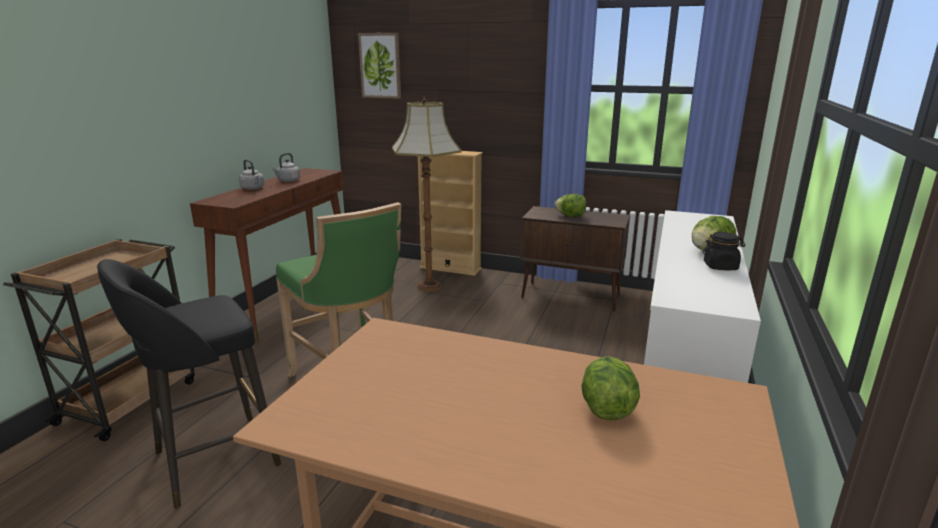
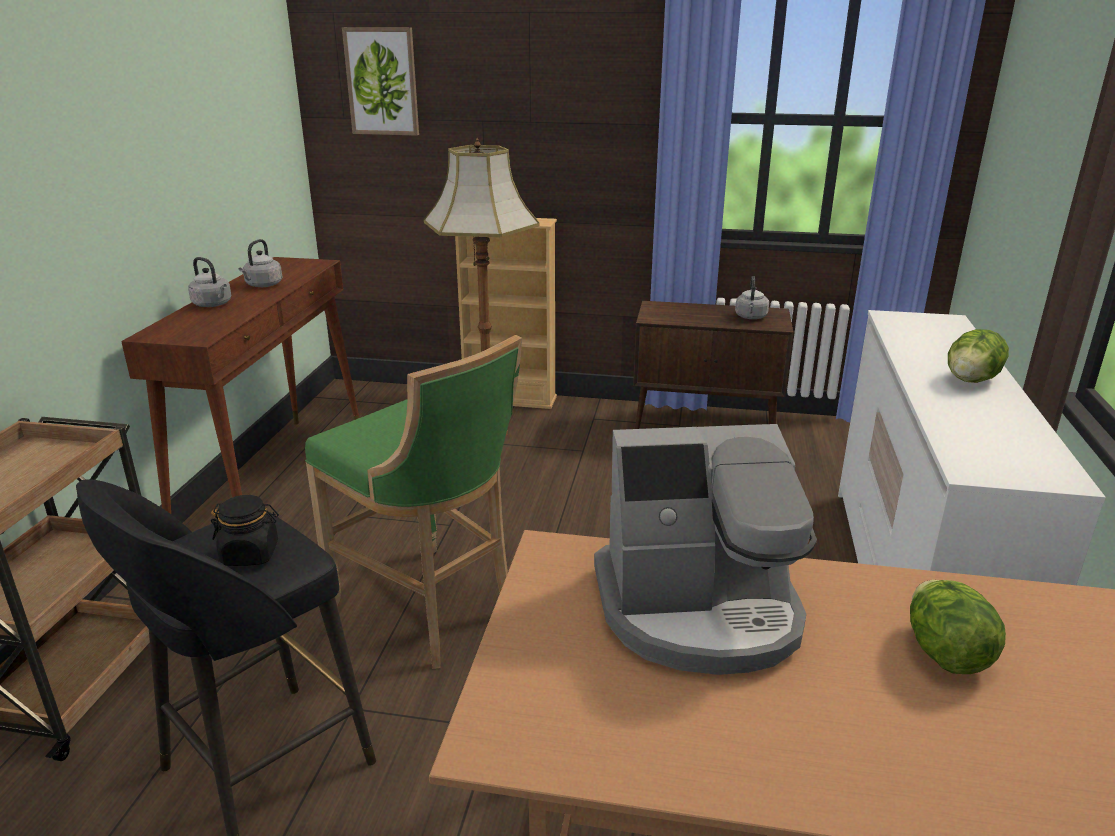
camera: 10 degrees left, 5 degrees up
lettuce [555,194,586,217] -> none
black jar [703,232,746,270] -> black jar moved to [211,495,279,566]
none -> coffee machine [594,424,817,675]
none -> grey kettle [735,276,769,319]

